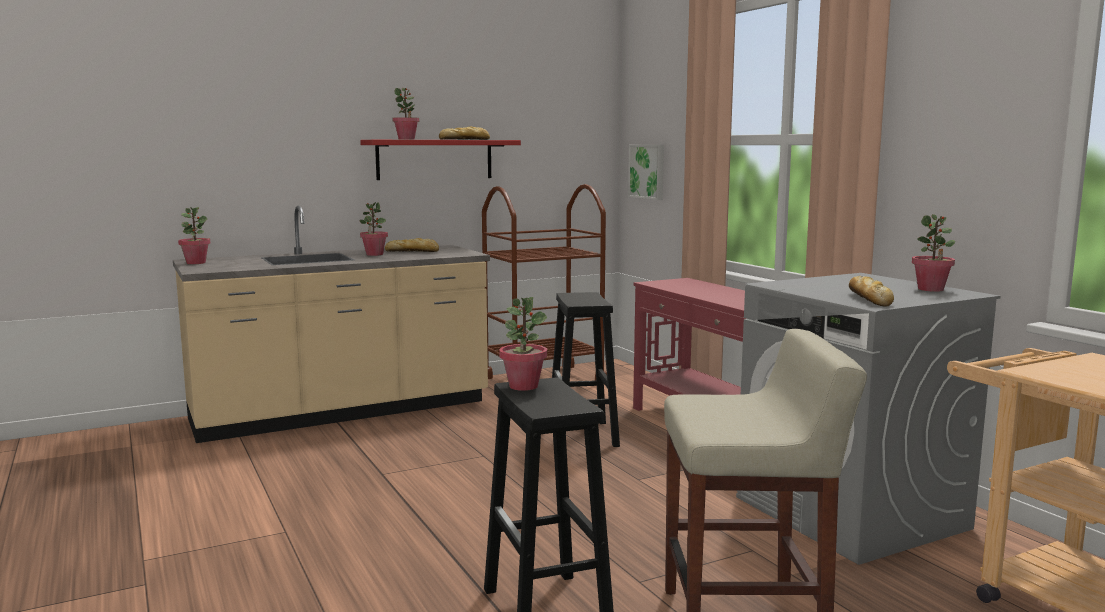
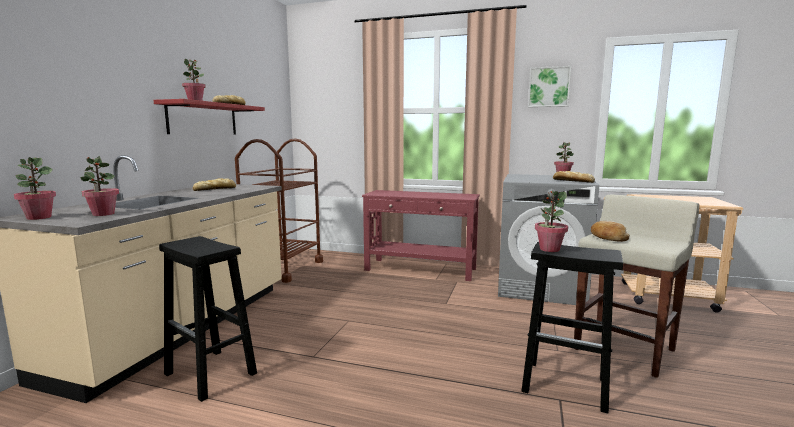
camera: 45 degrees left, 0 degrees up
potted plant [359,202,388,256] -> potted plant moved to [80,156,119,216]
black stool [552,292,620,447] -> black stool moved to [159,236,257,402]
picture [628,145,664,200] -> picture moved to [528,66,571,107]
none -> bread [591,221,630,242]

